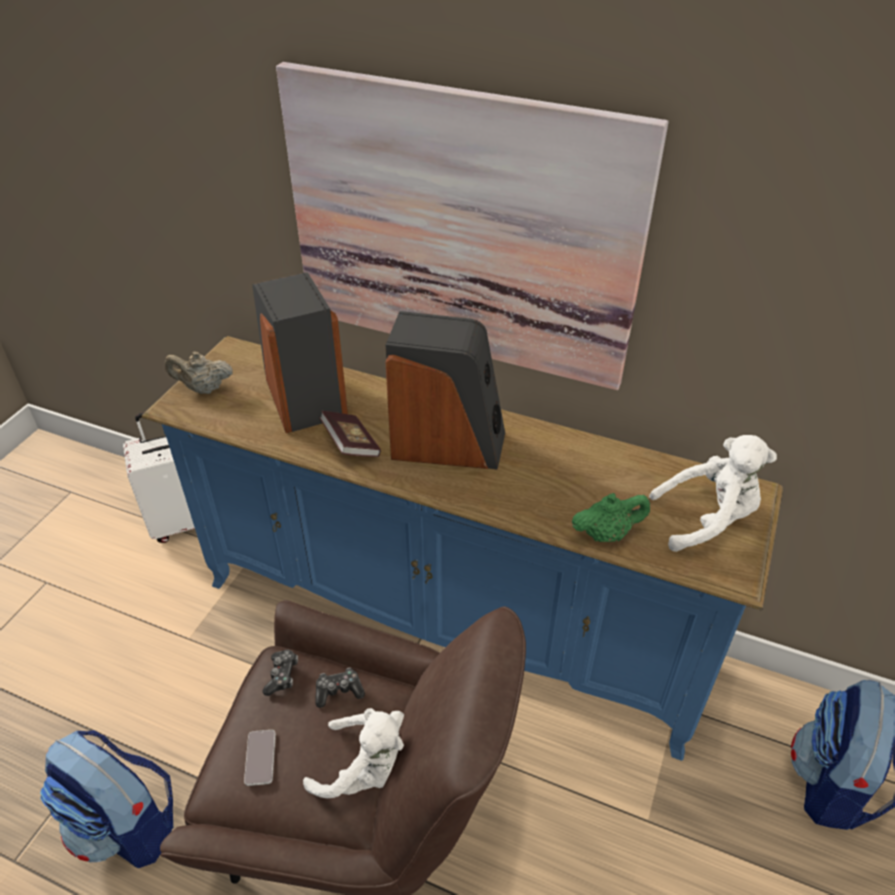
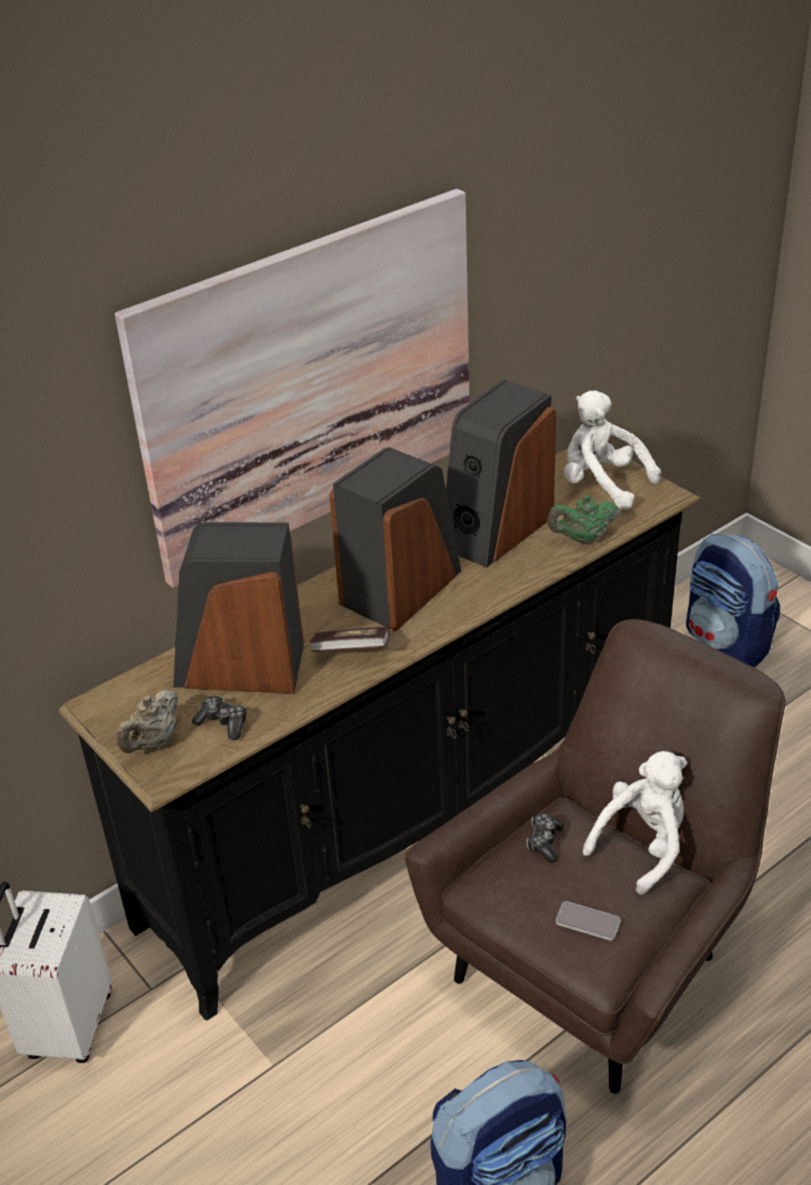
camera: 60 degrees left, 5 degrees down
blue dresser [142,336,783,761] -> black dresser [59,449,701,1021]
game controller [263,650,298,696] -> game controller moved to [192,695,246,740]
green teapot [572,493,650,542] -> green teapot turned 120 degrees counterclockwise [547,495,619,543]
white plush toy [649,435,777,552] -> white plush toy turned 75 degrees counterclockwise [564,390,661,510]
none -> speaker [446,379,556,568]

